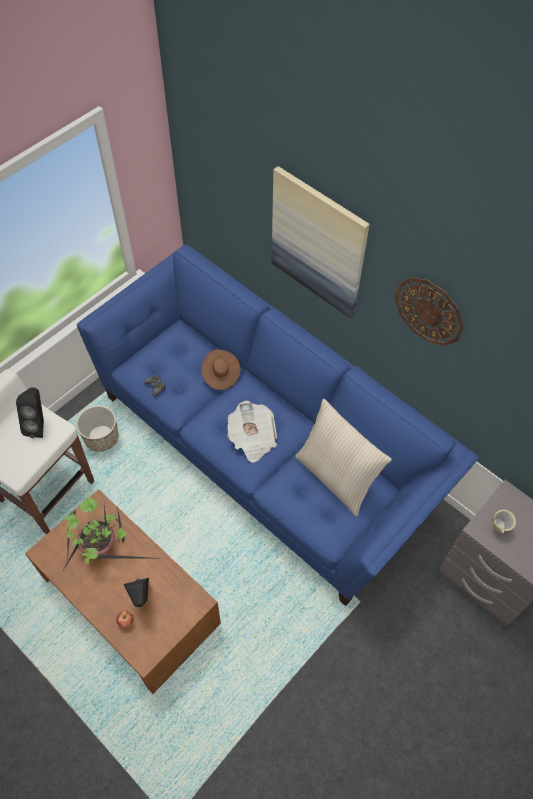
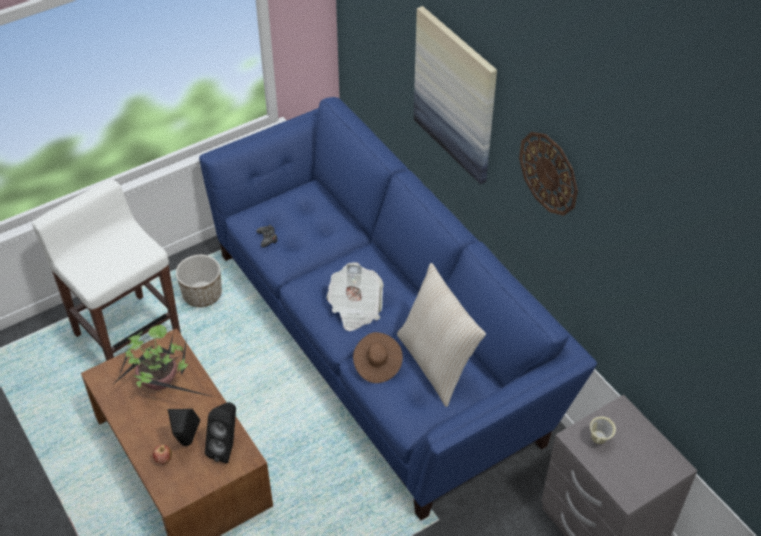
camera: 15 degrees right, 10 degrees down
black speaker [16,387,44,438] -> black speaker moved to [205,402,236,464]
brown hat [201,349,240,390] -> brown hat moved to [353,332,403,383]

